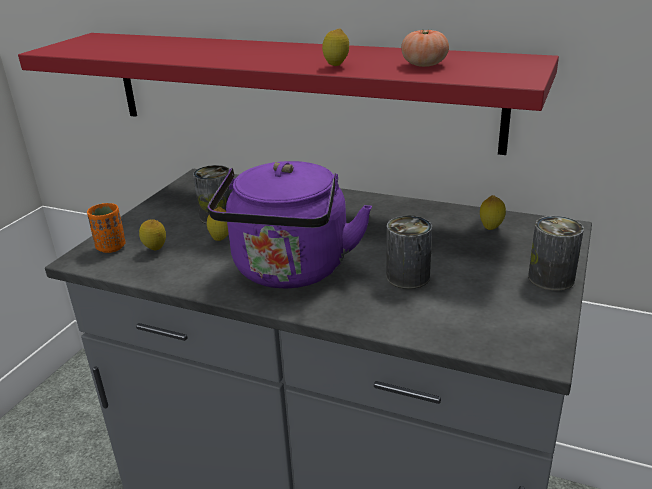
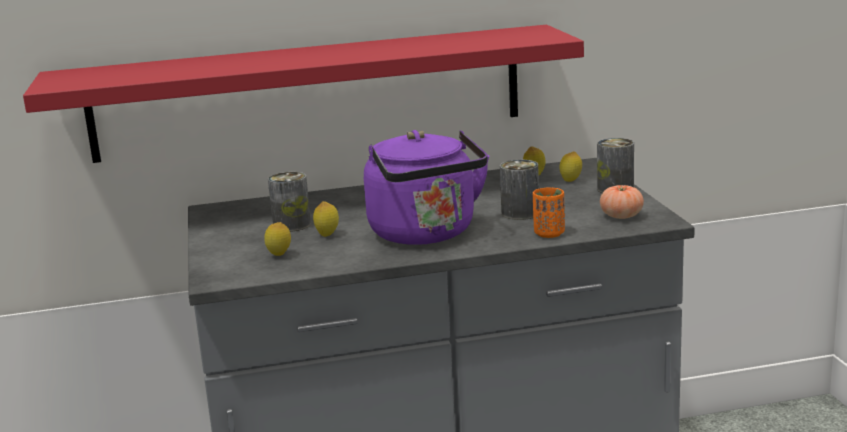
camera: 35 degrees left, 10 degrees down
orange cup [87,203,126,253] -> orange cup moved to [533,188,565,238]
lemon [322,28,349,66] -> lemon moved to [559,151,582,182]
tomato [401,30,449,67] -> tomato moved to [600,185,644,219]

